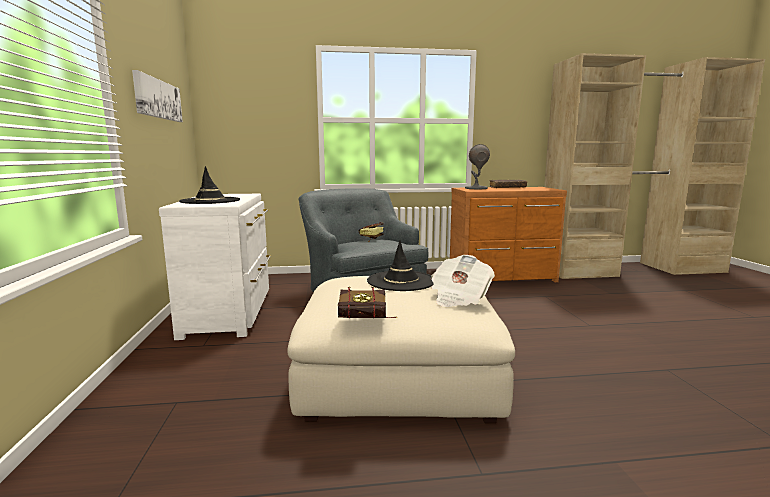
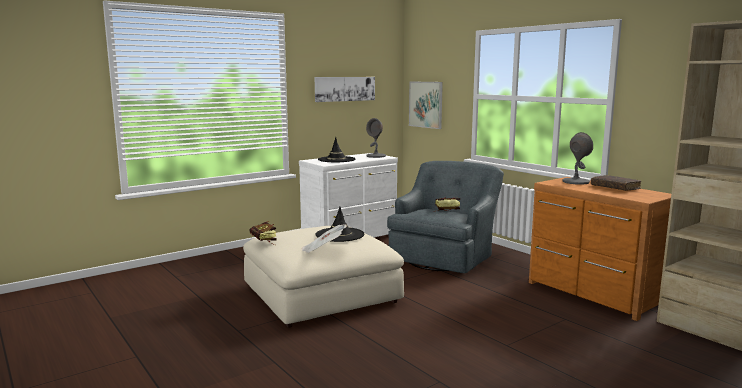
camera: 60 degrees right, 0 degrees up
none -> grey table lamp [366,118,386,158]
none -> picture [409,81,443,129]

